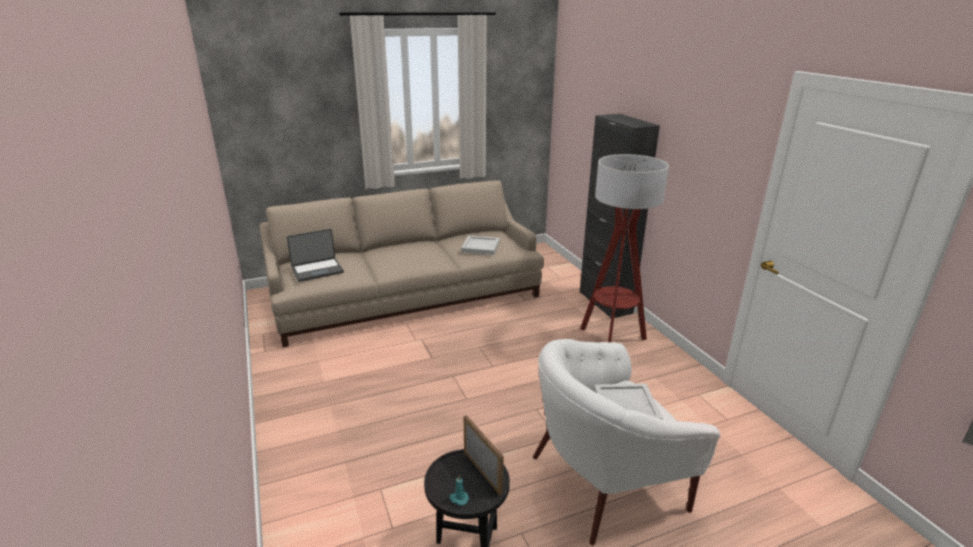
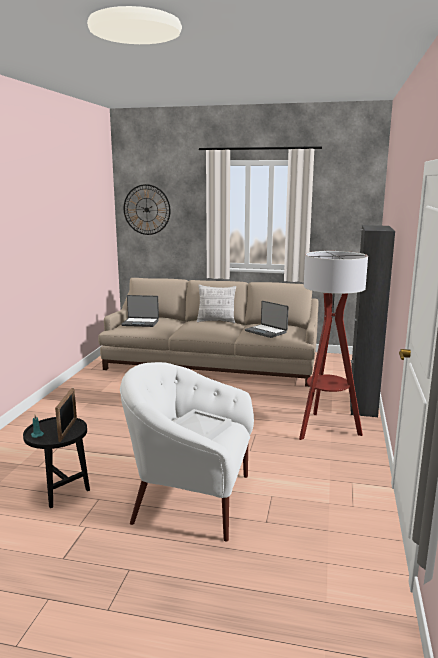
camera: 35 degrees right, 10 degrees down
white tray [461,236,500,255] -> laptop [245,301,288,338]
none -> wall clock [124,184,170,235]
none -> pillow [197,285,236,323]

